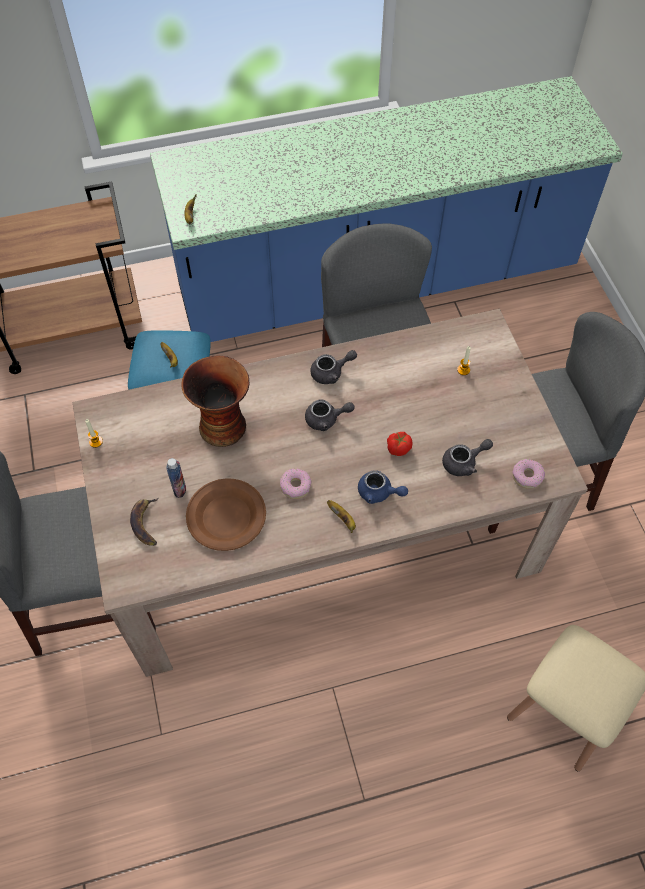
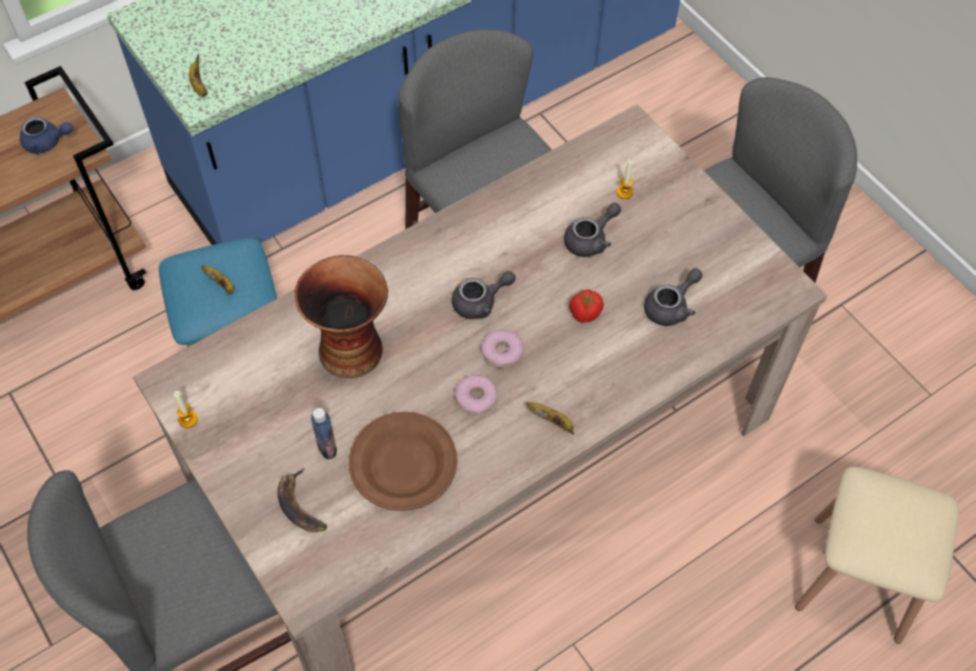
camera: 20 degrees left, 0 degrees up
grey teapot [310,350,357,384] -> grey teapot moved to [564,203,621,257]
blue teapot [358,470,408,504] -> blue teapot moved to [20,116,73,154]
donut [512,459,545,489] -> donut moved to [482,330,523,368]

